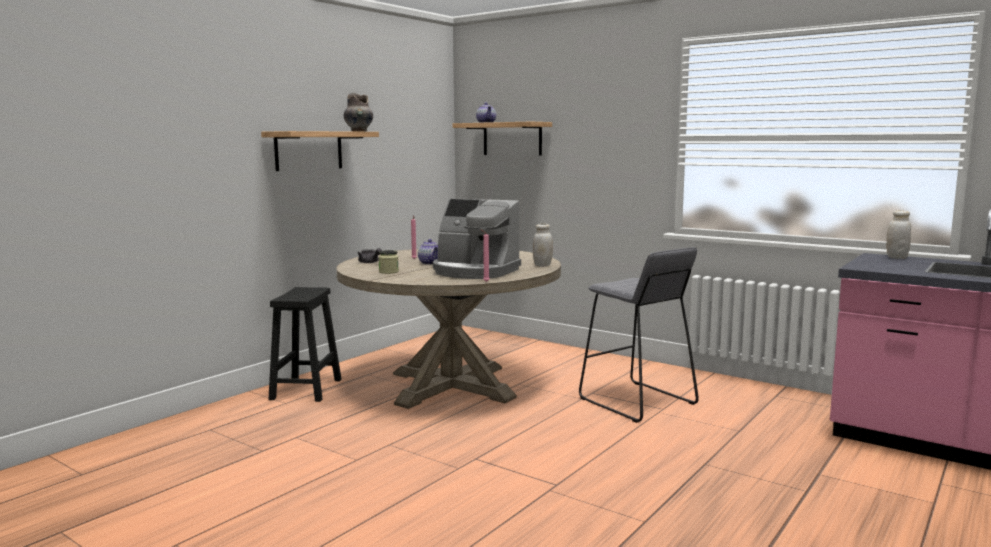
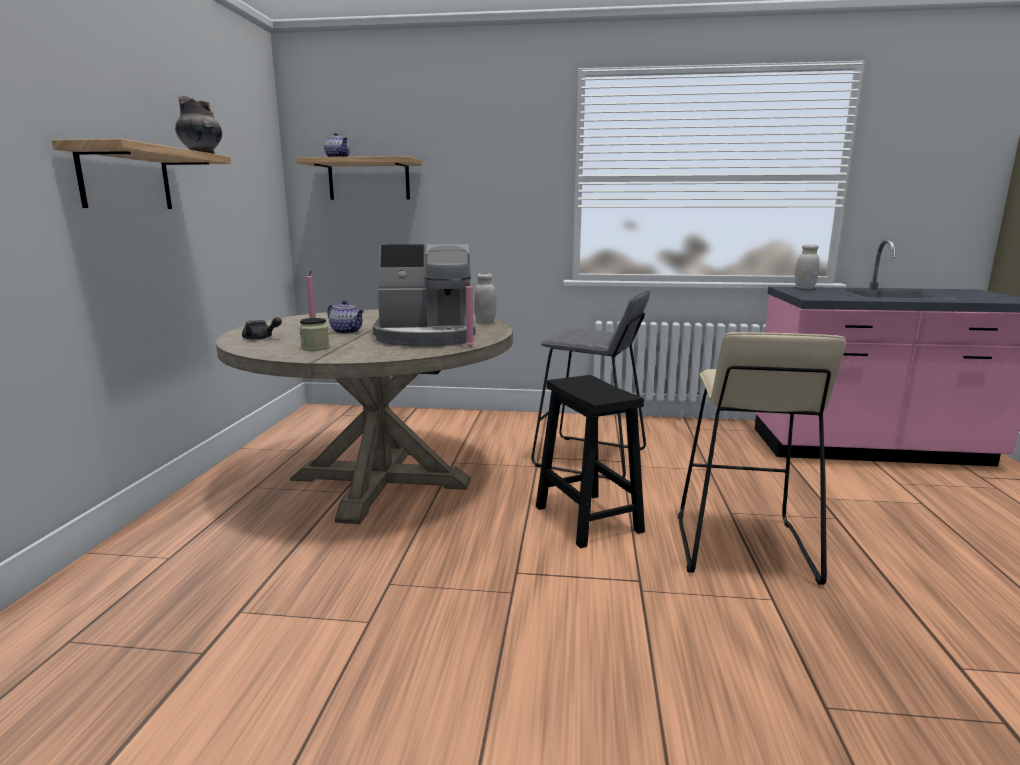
camera: 30 degrees left, 5 degrees up
black stool [268,287,341,402] -> black stool moved to [536,375,645,548]
none -> beige stool [678,332,846,585]

